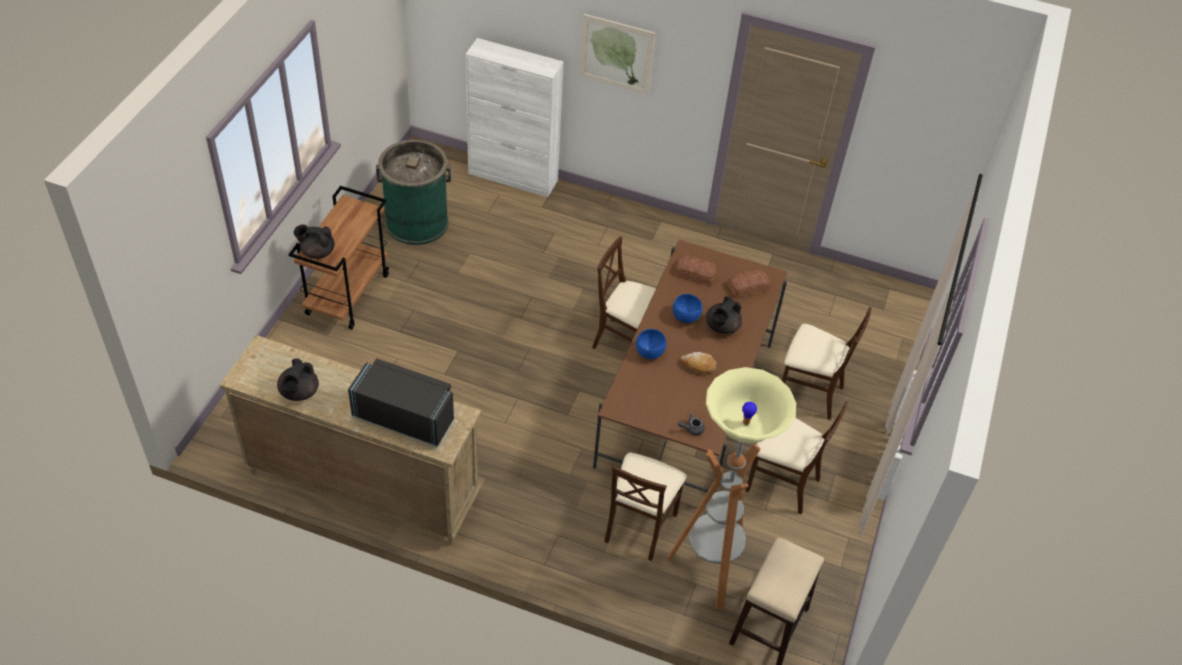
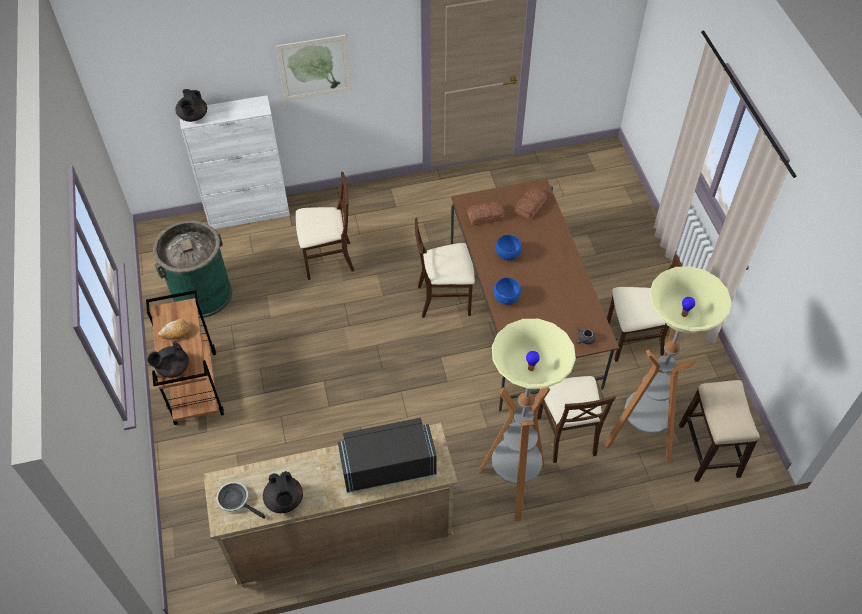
camera: 30 degrees left, 5 degrees up
bread [680,352,717,374] -> bread moved to [158,319,192,340]
black teapot [706,296,742,334] -> black teapot moved to [175,89,207,122]
beige chair [782,307,872,420] -> beige chair moved to [296,172,354,280]
none -> frying pan [216,482,265,519]
none -> floor lamp [477,319,576,521]

